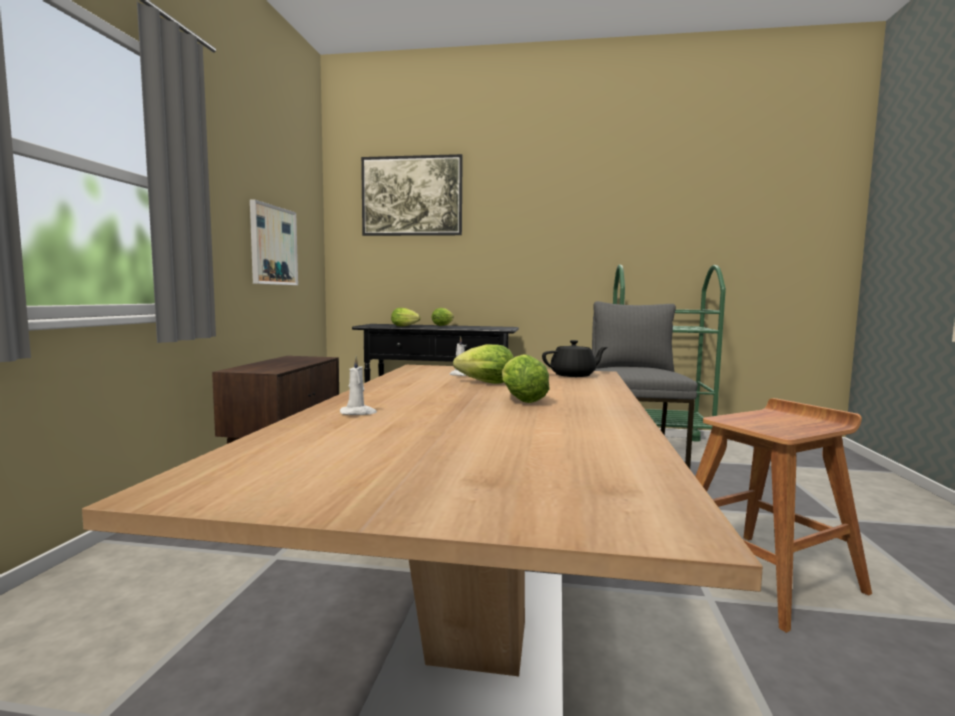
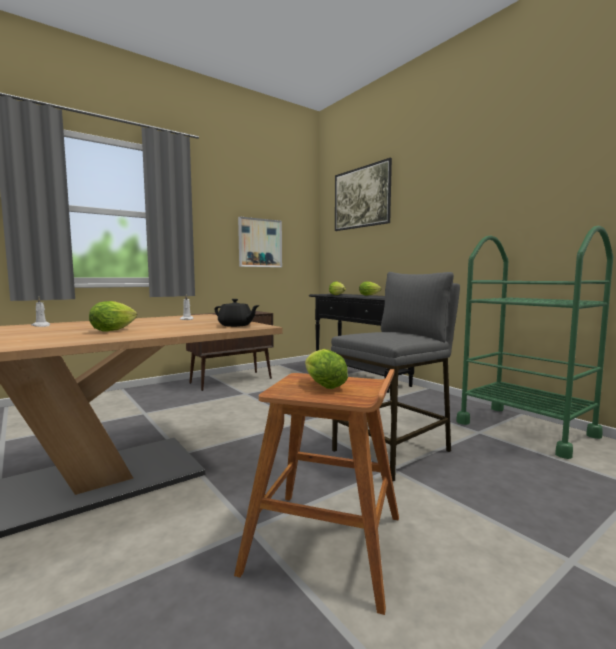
camera: 45 degrees right, 0 degrees up
lettuce [453,344,514,384] -> lettuce moved to [305,349,348,389]

